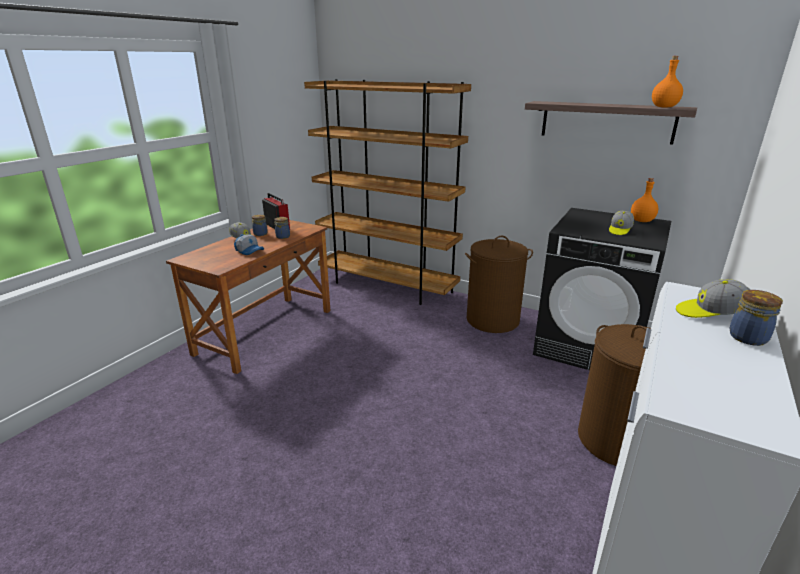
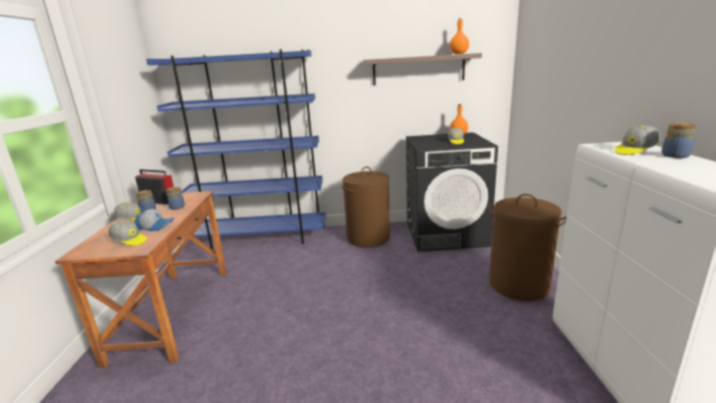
camera: 30 degrees left, 5 degrees down
brown bookcase [304,79,471,305] -> blue bookcase [146,49,326,250]
none -> cap [109,220,147,246]

